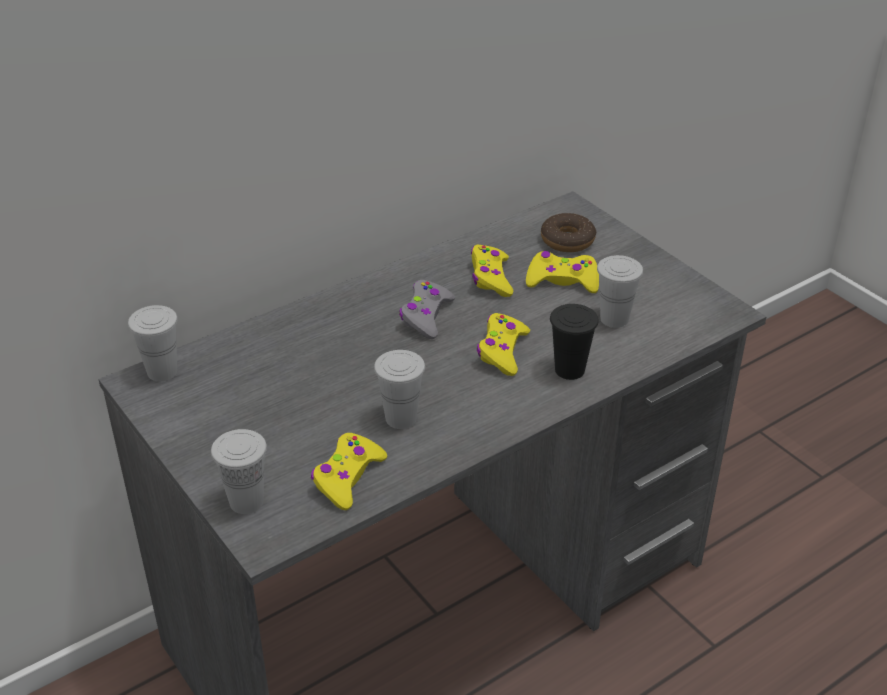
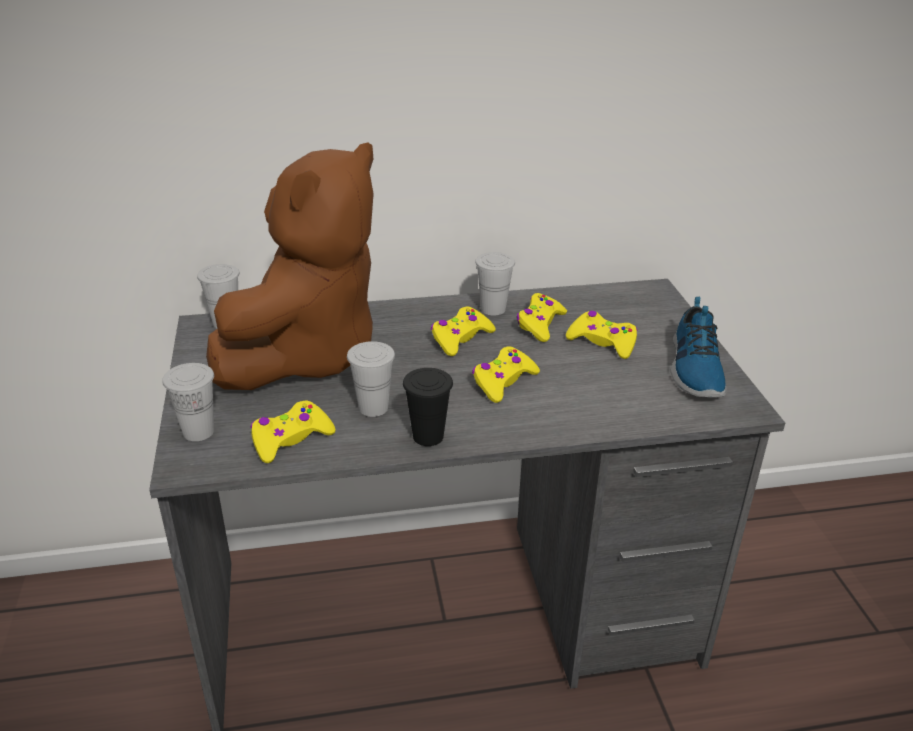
camera: 25 degrees right, 5 degrees down
grey game controller [399,280,455,339] -> yellow game controller [431,307,496,356]
donut [541,213,596,252] -> none
black cup [550,304,599,380] -> black cup moved to [403,368,453,446]
white cup [597,255,643,328] -> white cup moved to [475,252,515,315]
none -> brown plush toy [206,142,374,390]
none -> shoe [671,297,726,397]

